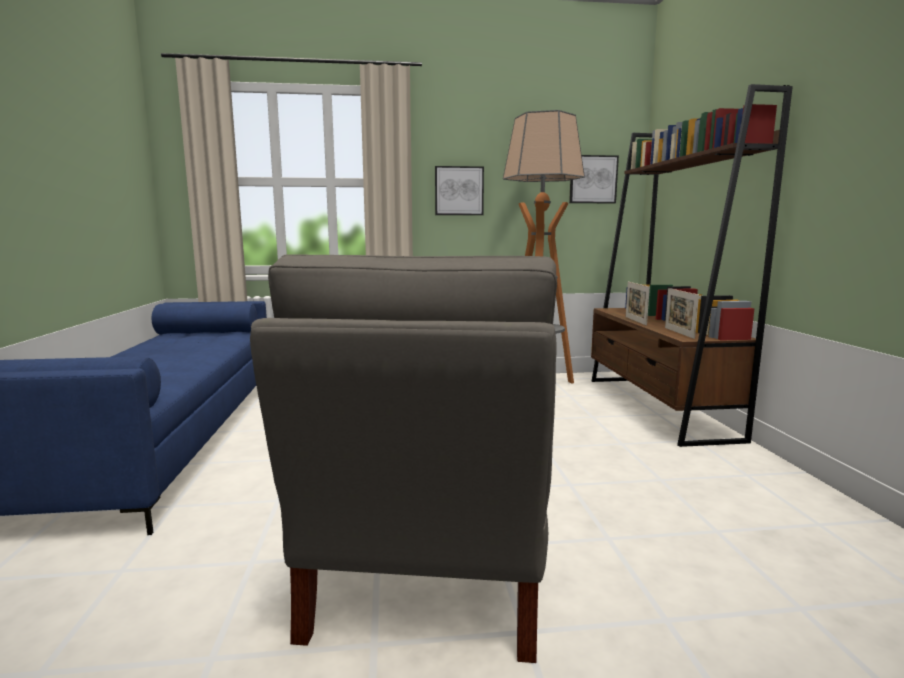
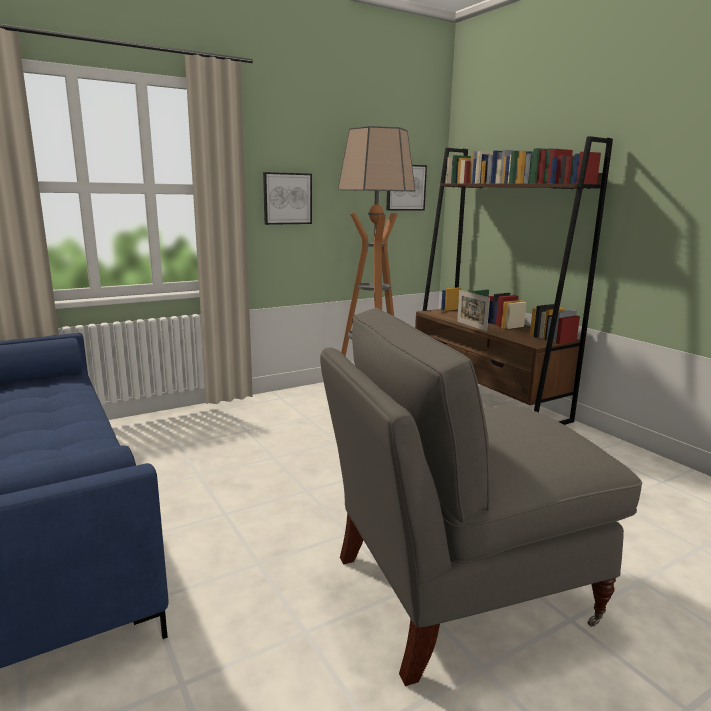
camera: 25 degrees left, 5 degrees up
grey armchair [250,254,557,663] -> grey armchair turned 90 degrees clockwise [320,308,642,686]
picture frame [665,288,699,339] -> none

